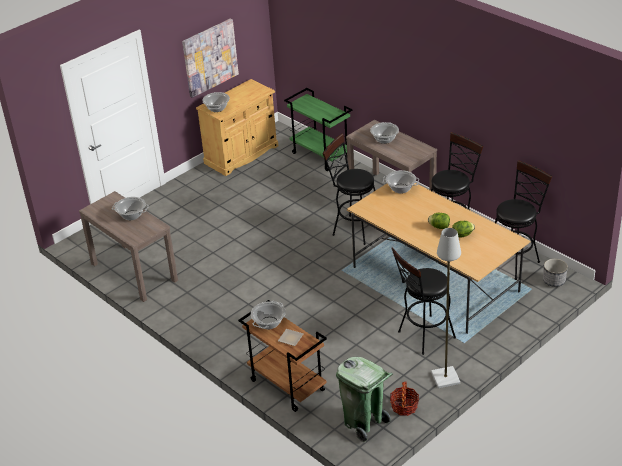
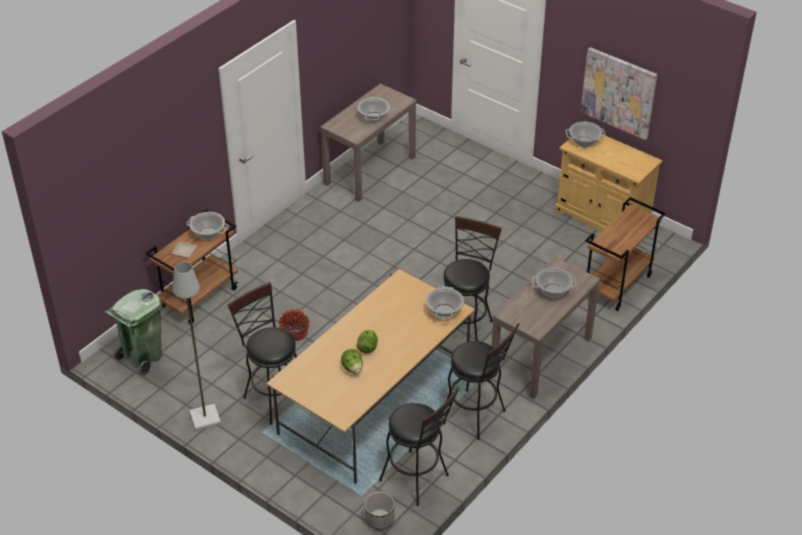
camera: 80 degrees right, 5 degrees up
green cart [284,88,352,171] -> brown cart [585,197,666,311]
basket [390,382,419,416] -> basket moved to [278,309,310,341]

